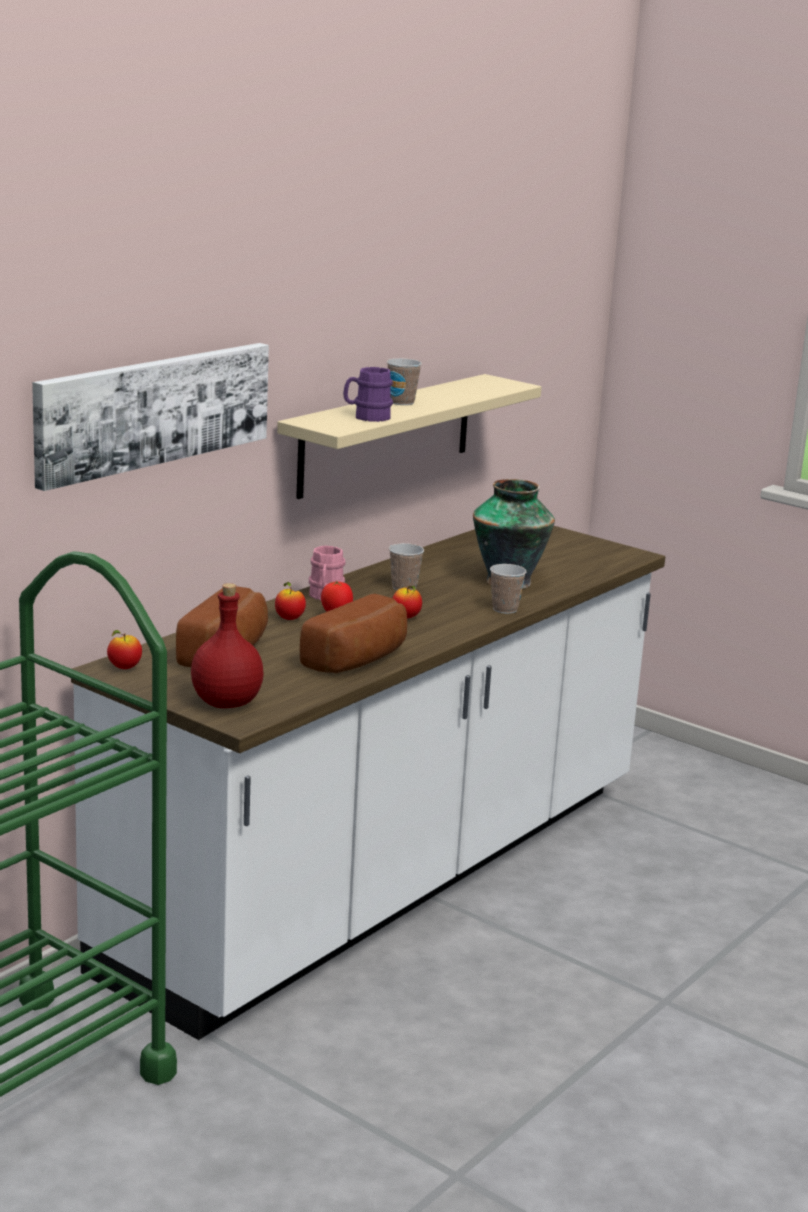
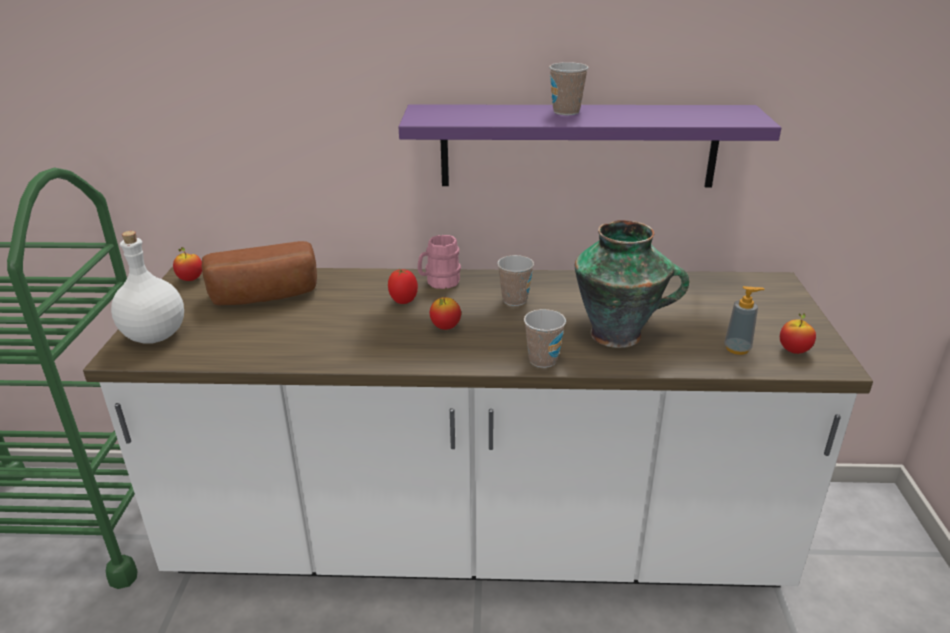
camera: 55 degrees right, 10 degrees up
picture [32,343,269,491] -> none
red bottle [191,583,264,708] -> white bottle [111,231,184,344]
apple [275,582,306,620] -> apple moved to [780,313,816,354]
beige shelf [277,374,541,499] -> purple shelf [399,104,781,188]
bread [300,594,407,673] -> none
purple mug [343,367,393,422] -> none
none -> soap dispenser [724,286,765,355]

